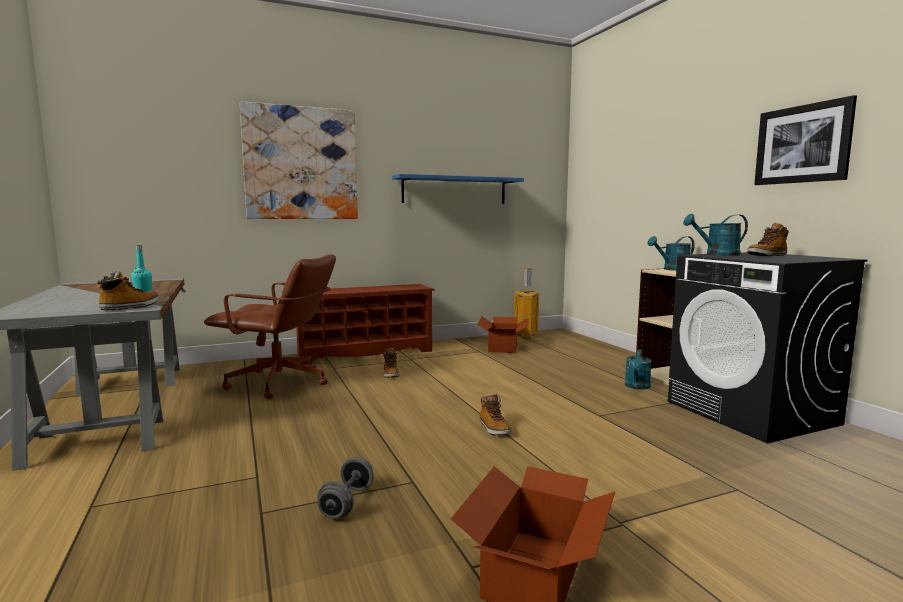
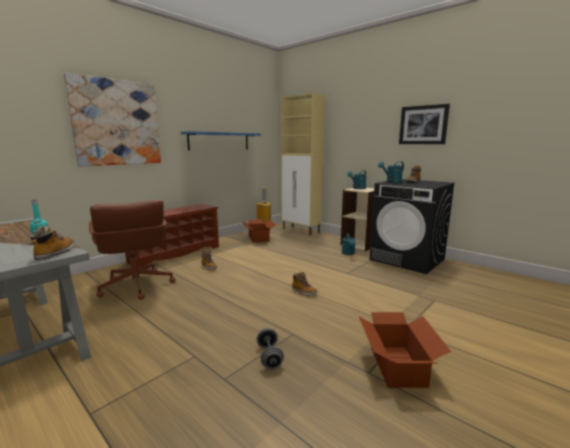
camera: 25 degrees left, 5 degrees up
brown office chair [204,254,336,399] -> brown office chair turned 75 degrees clockwise [89,200,176,300]
none -> beige cabinet [281,93,325,235]

